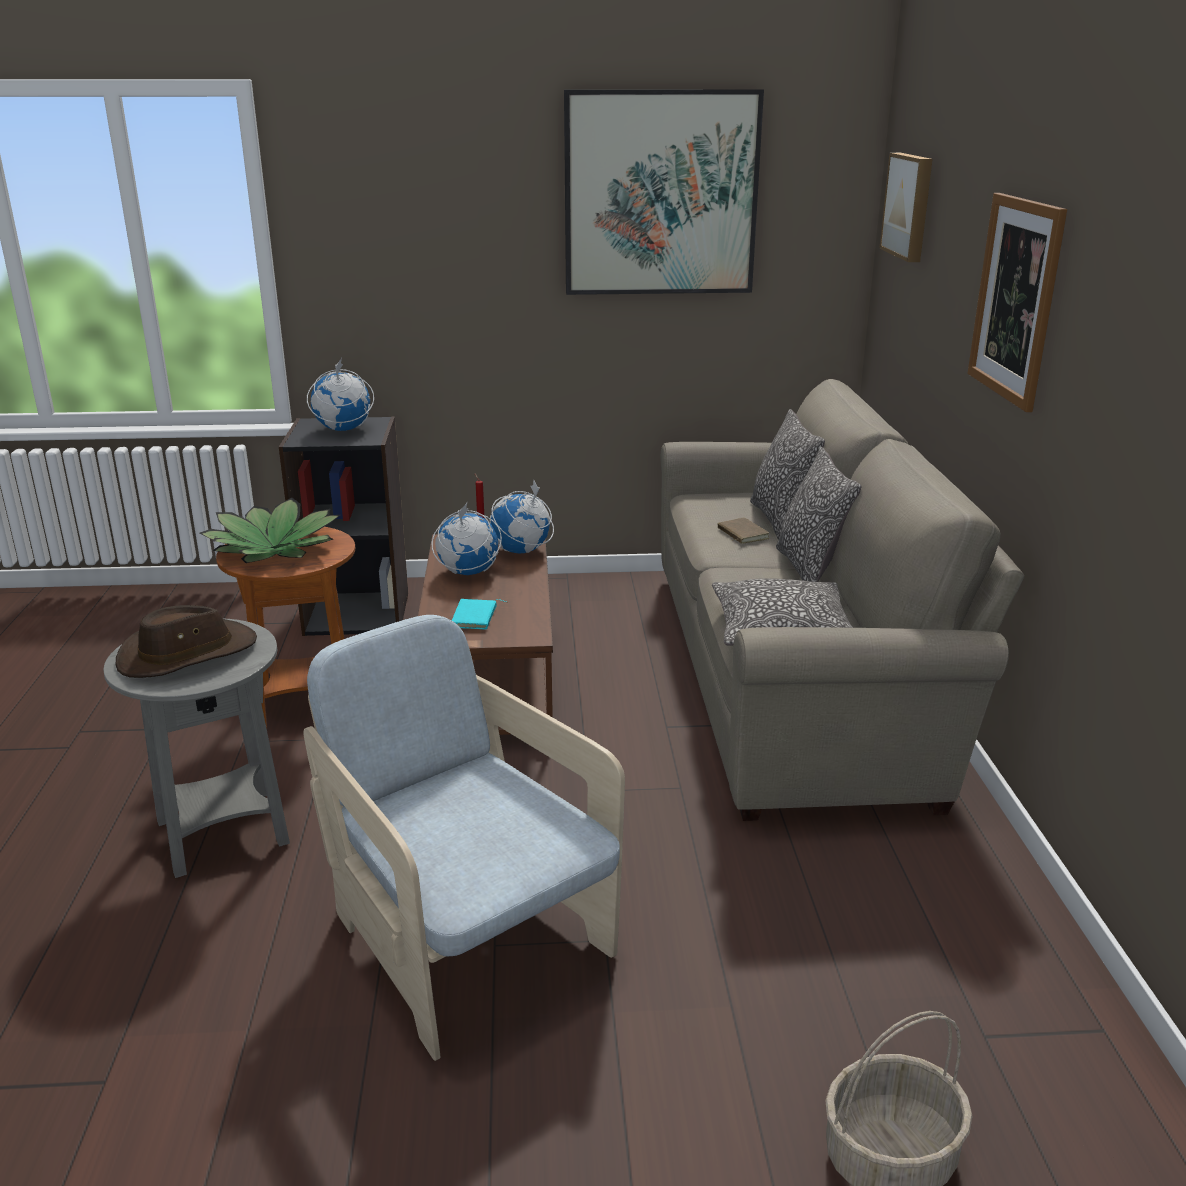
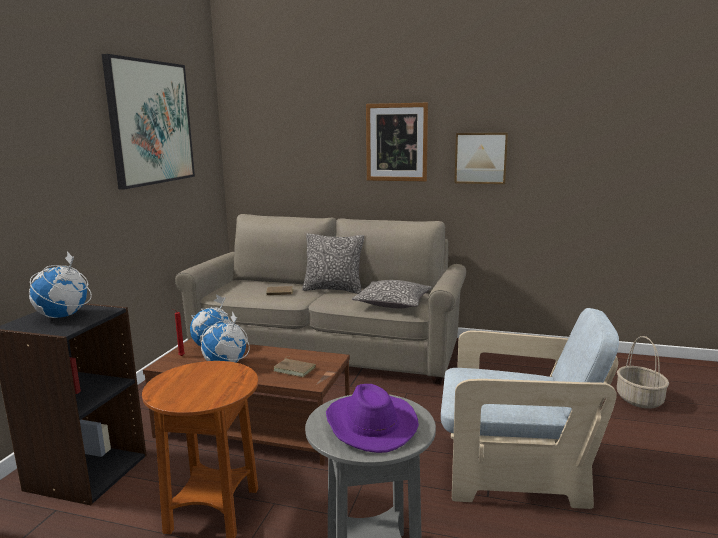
camera: 70 degrees left, 10 degrees down
brown hat [116,605,257,678] -> purple hat [326,384,419,453]
potted plant [200,498,340,563] -> none
beige armchair [303,615,625,1061] -> beige armchair turned 150 degrees counterclockwise [441,308,619,509]
turquoise book [452,599,508,630] -> brown book [273,356,316,377]
pillow [750,409,825,540] -> none
picture [879,153,932,262] -> picture moved to [454,133,508,184]

